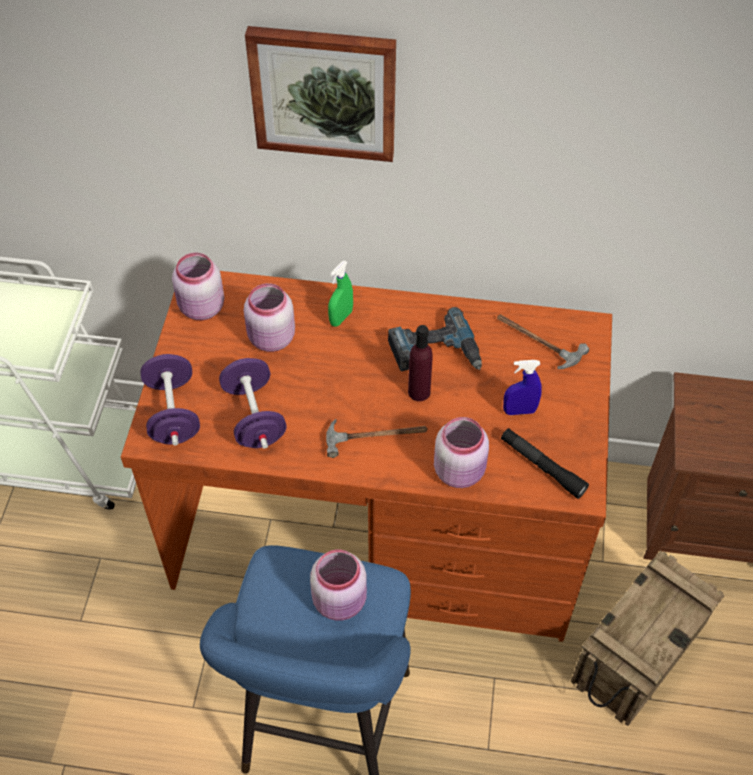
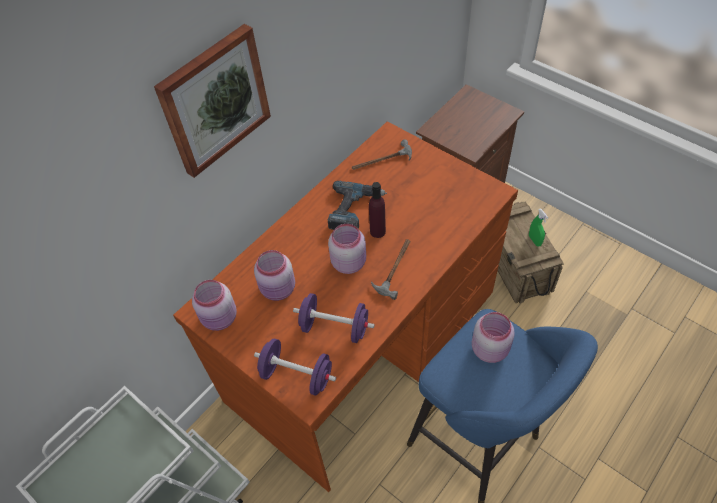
camera: 55 degrees left, 0 degrees up
green spray bottle [328,260,353,327] -> green spray bottle moved to [529,209,548,247]
pink jar [434,417,489,488] -> pink jar moved to [328,224,366,274]
black flashlight [501,428,589,499] -> none
blue spray bottle [503,360,542,415] -> none

